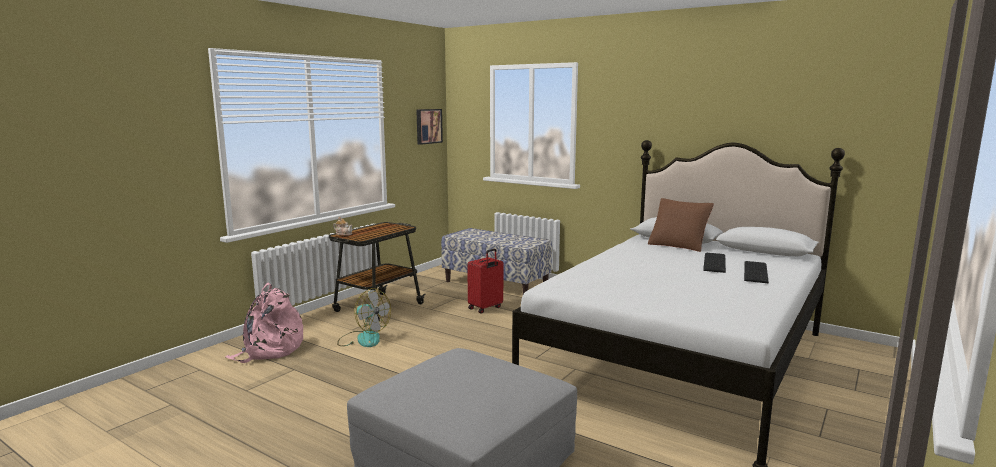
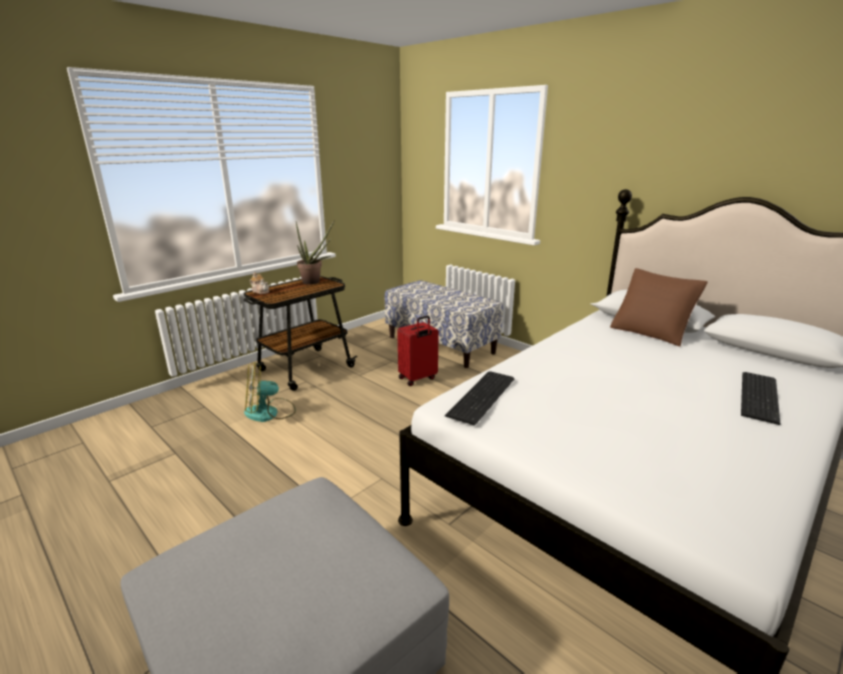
camera: 10 degrees right, 10 degrees up
pink backpack [226,283,303,363] -> none
fan [337,288,391,347] -> fan turned 120 degrees clockwise [244,363,296,422]
picture [416,109,443,145] -> none
keyboard [703,253,726,273] -> keyboard moved to [445,371,514,426]
none -> potted plant [296,220,335,285]

